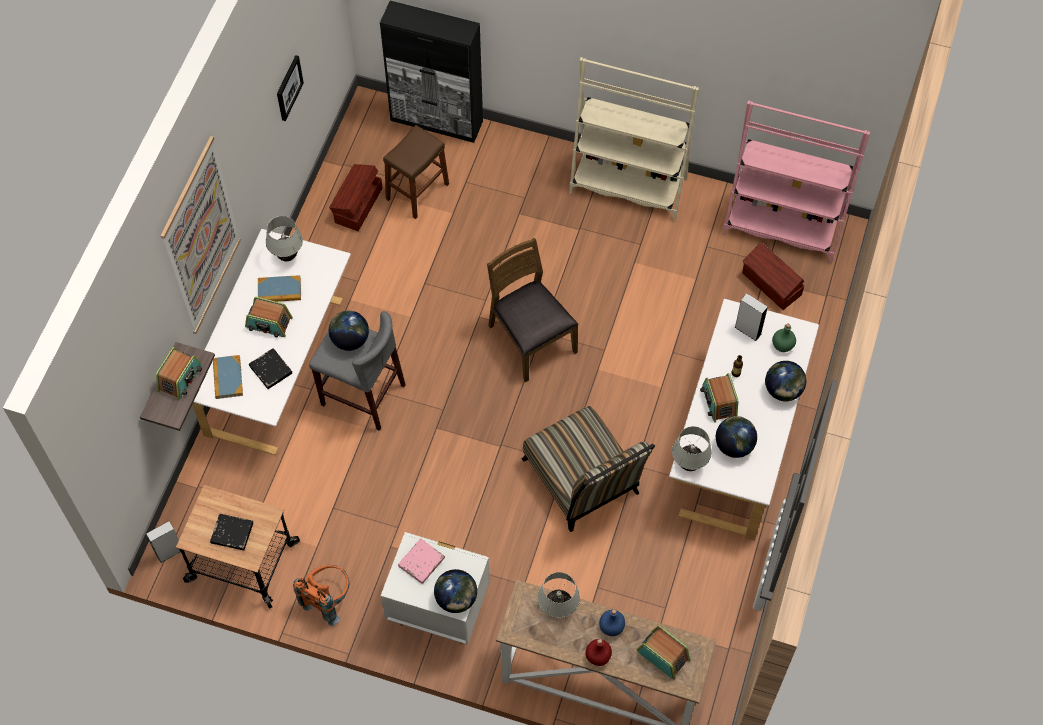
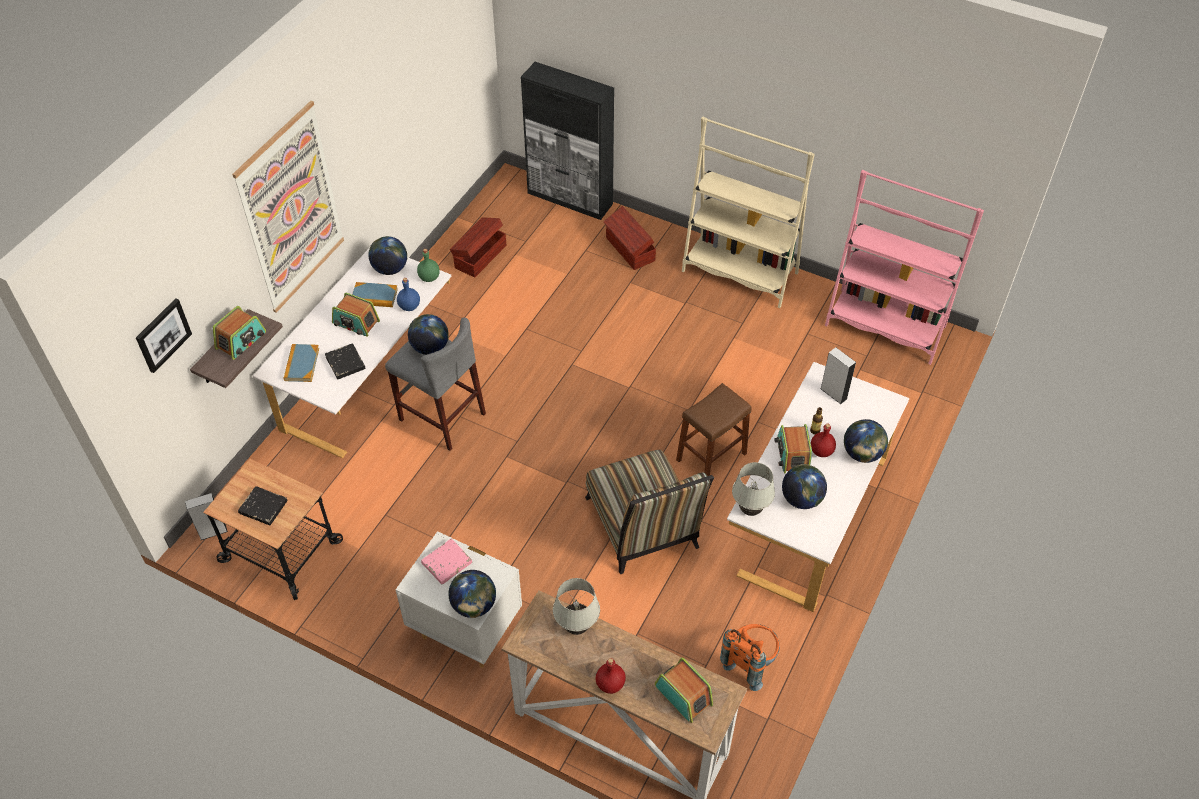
camera: 10 degrees right, 10 degrees down
white table lamp [266,216,303,261] -> globe [368,236,407,275]
picture [277,55,304,121] -> picture moved to [136,298,192,373]
orange backpack [293,565,349,626] -> orange backpack moved to [720,624,780,691]
brown stool [383,125,449,219] -> brown stool moved to [676,383,752,476]
brown chair [487,238,578,382] -> none
blue bottle [599,609,625,636] -> blue bottle moved to [397,278,420,311]
brown storage box [742,242,804,310] -> brown storage box moved to [603,206,656,270]
green bottle [772,324,796,352] -> green bottle moved to [417,249,440,282]
none -> red bottle [811,424,836,457]

